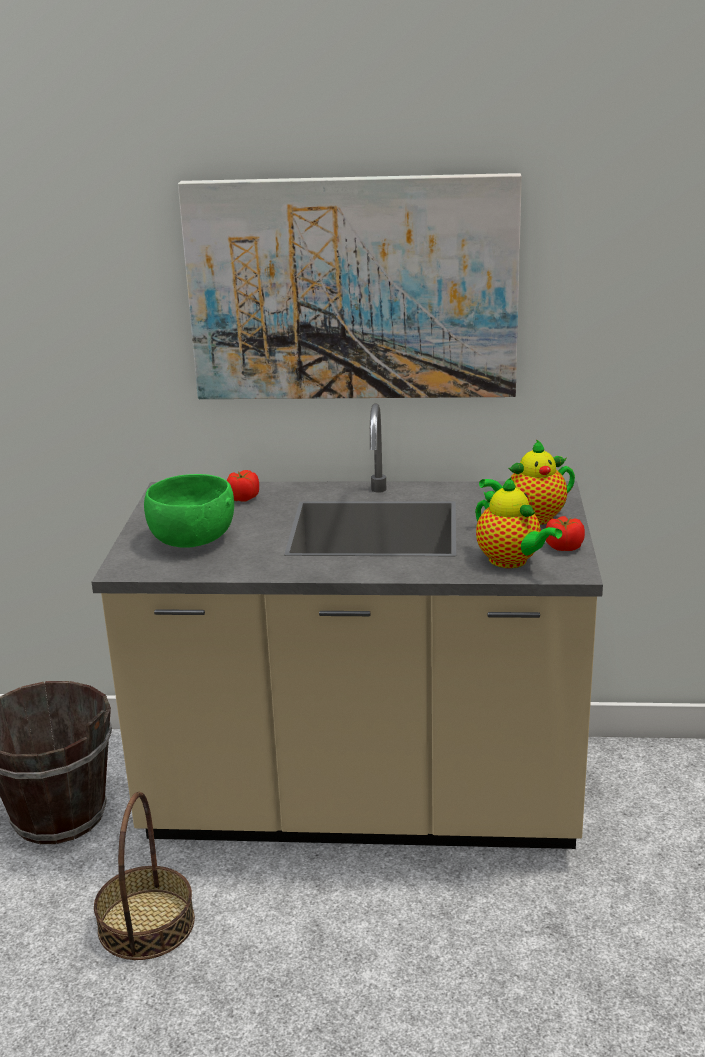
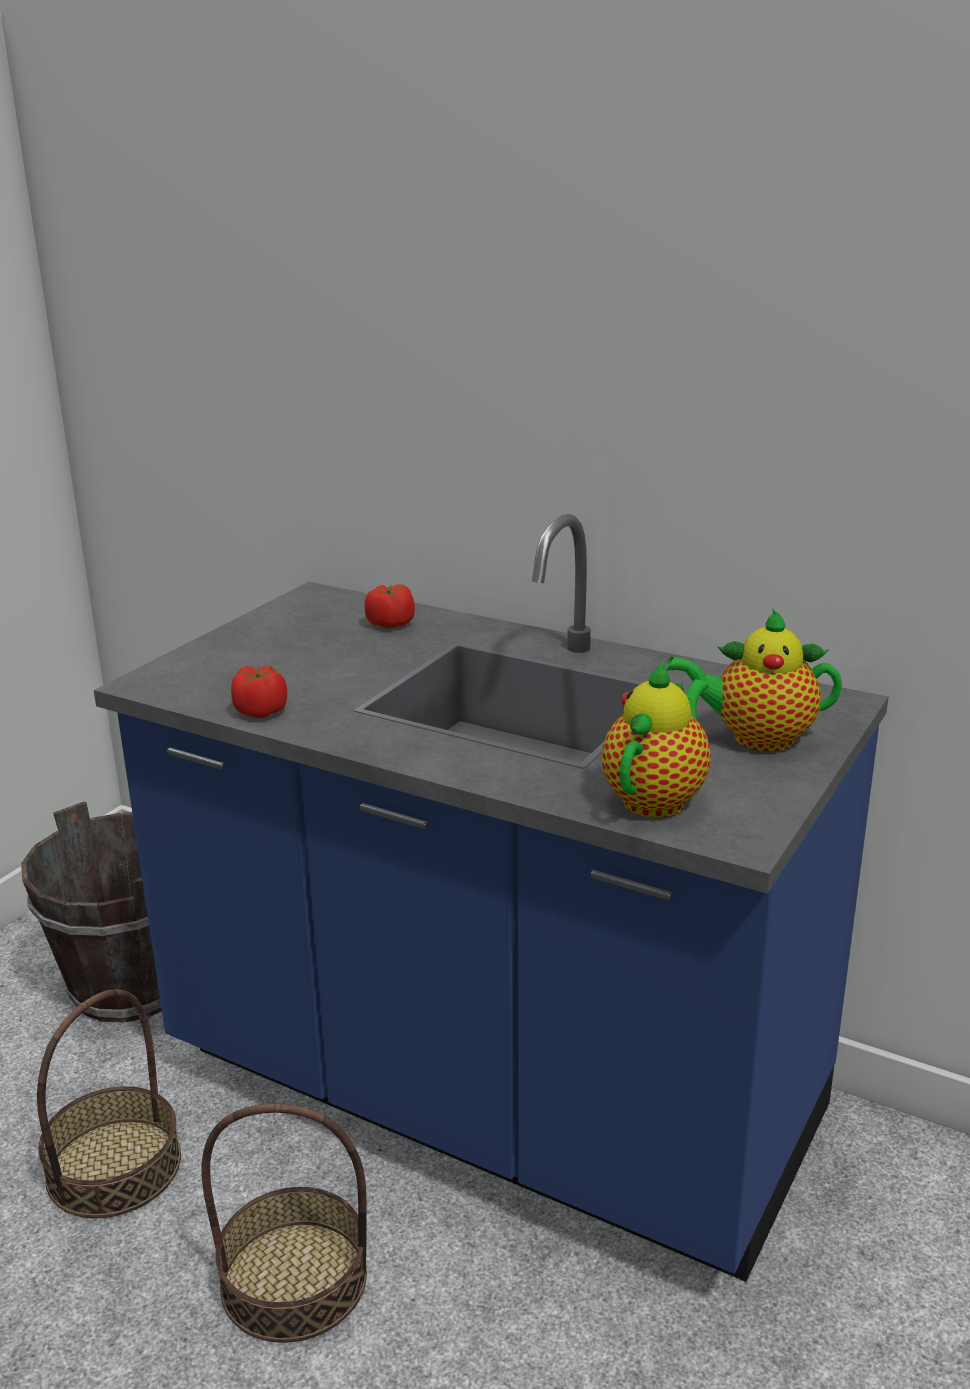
camera: 25 degrees right, 0 degrees up
beige counter [92,403,603,849] -> blue counter [94,514,889,1282]
green bowl [144,474,234,548] -> none
picture [178,173,522,399] -> none
teapot [476,477,562,568] -> teapot turned 135 degrees counterclockwise [602,661,711,818]
tomato [546,516,585,551] -> tomato moved to [231,666,287,718]
none -> basket [201,1104,367,1343]

